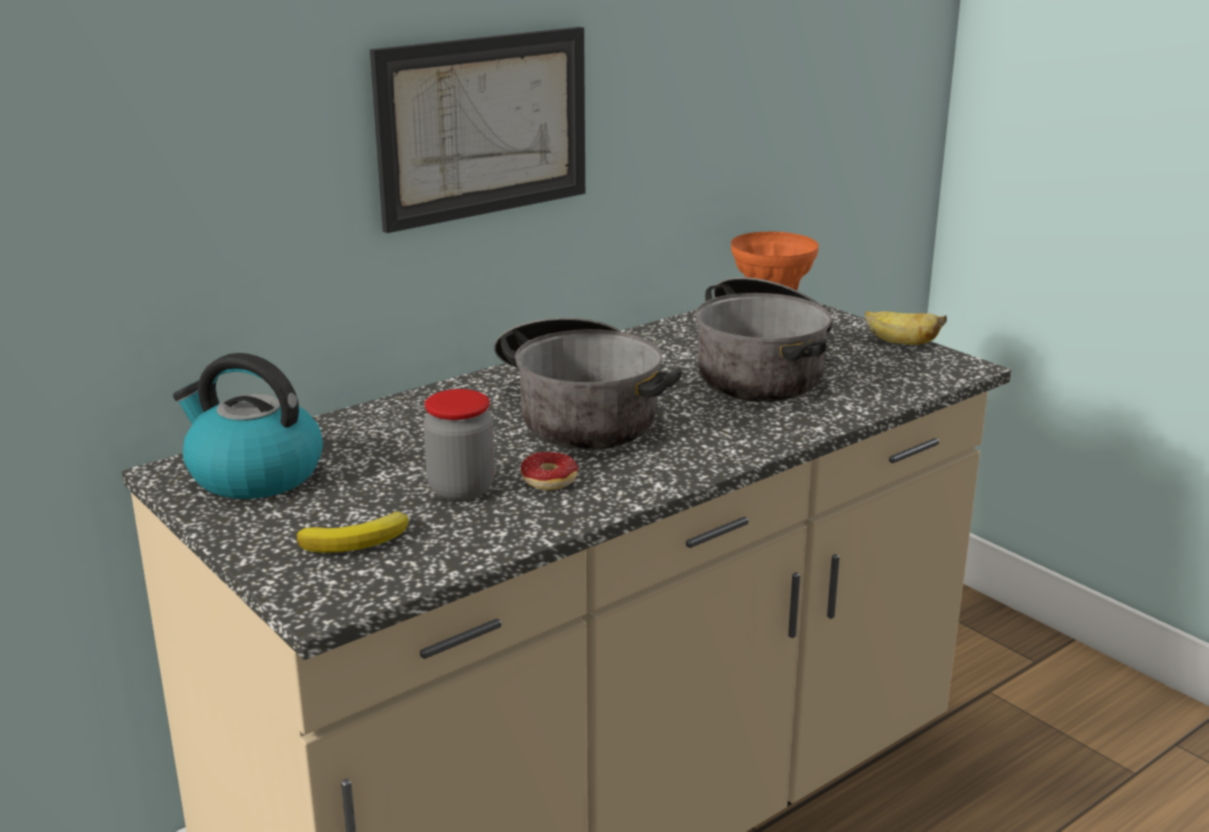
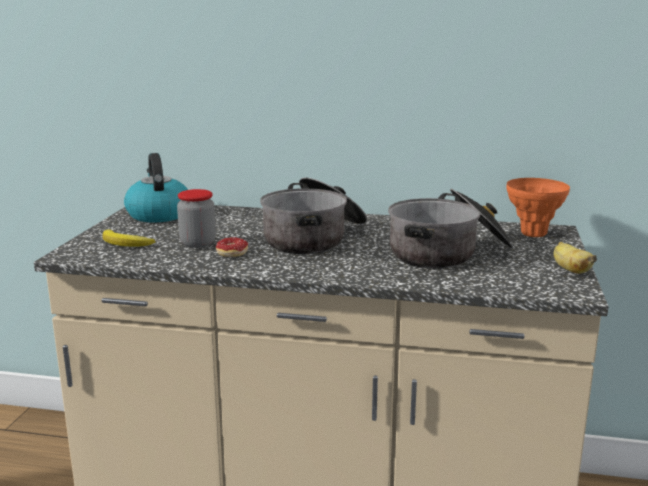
camera: 50 degrees right, 5 degrees down
picture [370,27,585,233] -> none

